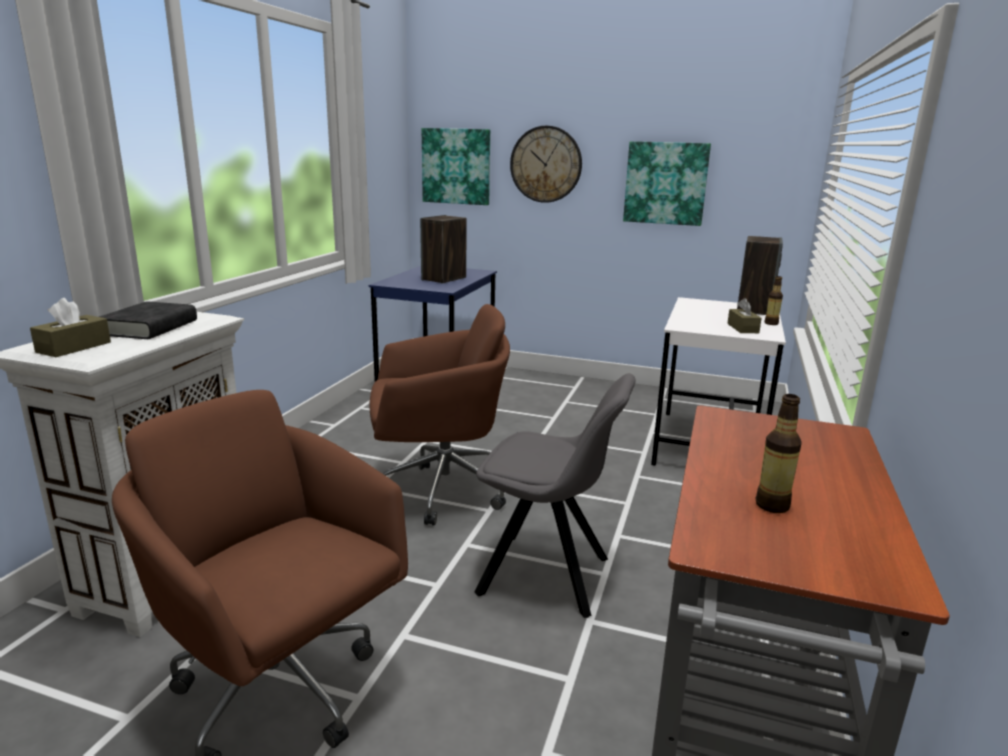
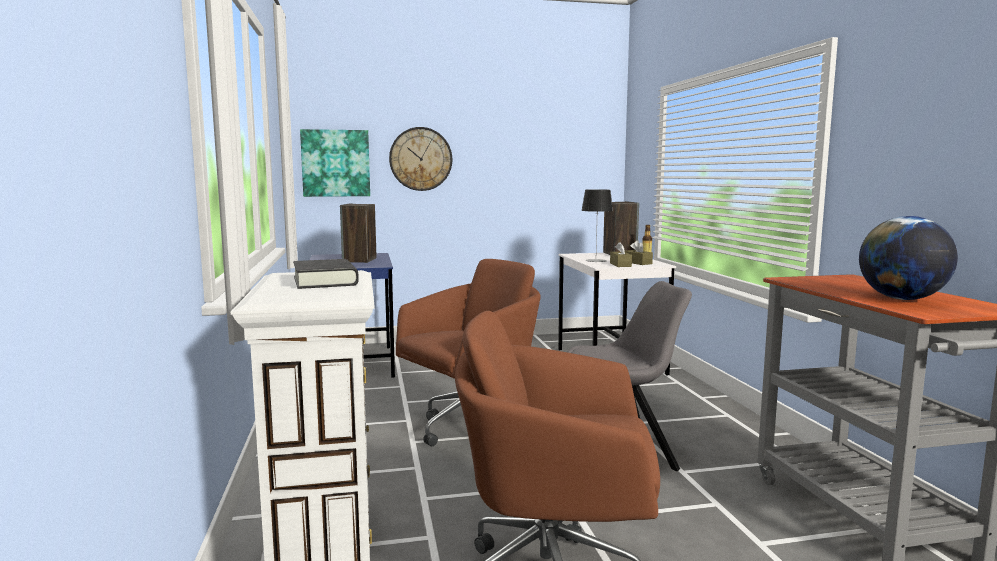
camera: 30 degrees left, 10 degrees down
brown tissue box [30,298,111,357] -> brown tissue box moved to [610,242,632,267]
picture [623,141,711,226] -> none
bottle [756,394,802,513] -> globe [859,216,958,300]
none -> table lamp [581,189,613,262]

